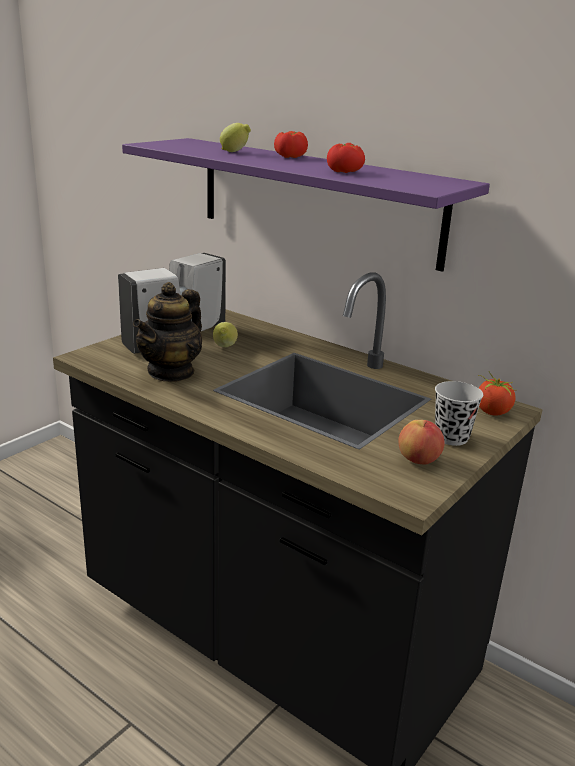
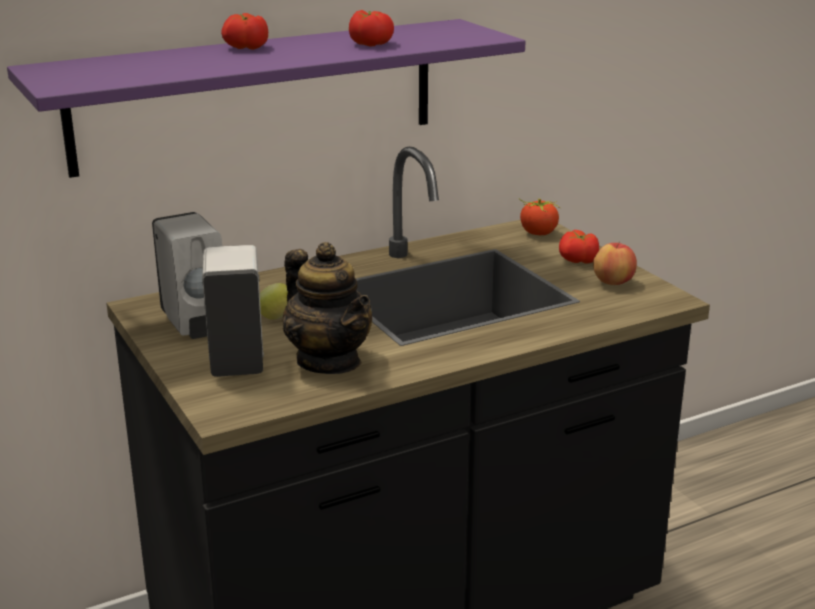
camera: 65 degrees left, 0 degrees up
lemon [220,123,251,152] -> none
black cup [435,381,483,446] -> tomato [559,230,599,263]

